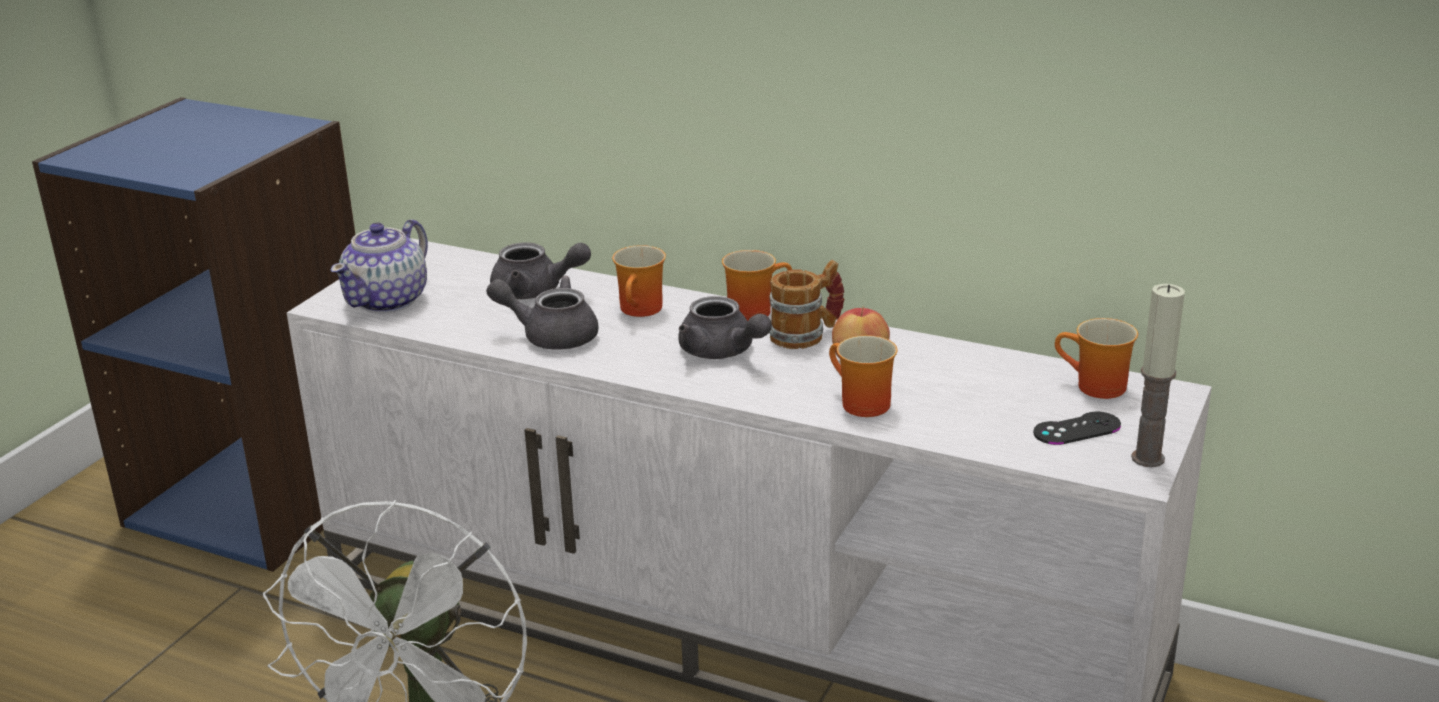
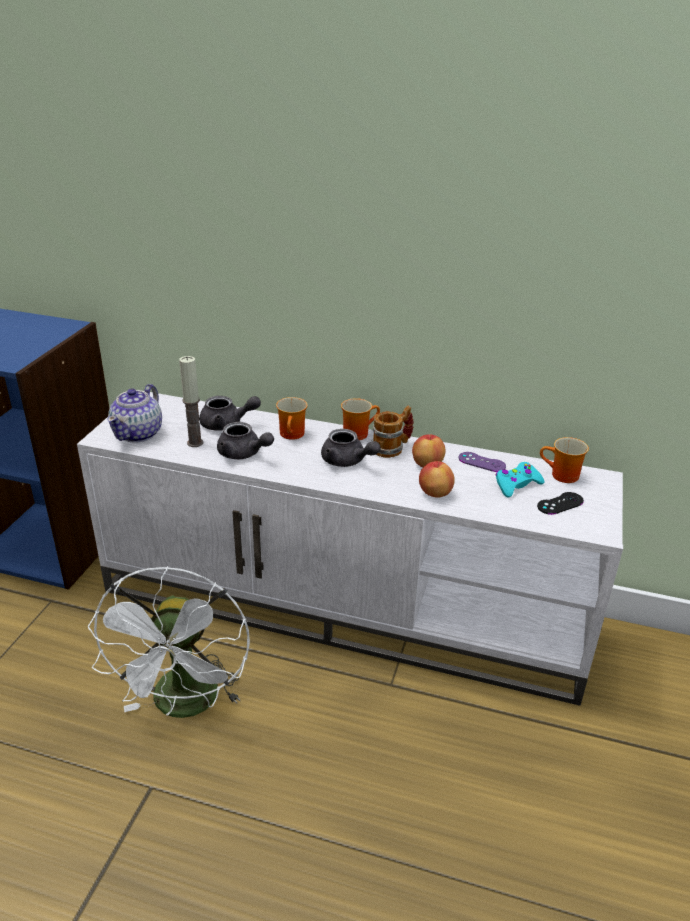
camera: 10 degrees left, 5 degrees up
grey teapot [486,276,599,350] -> grey teapot turned 150 degrees counterclockwise [217,422,274,459]
mug [829,335,898,417] -> apple [419,461,455,498]
candle [1131,284,1185,467] -> candle moved to [179,356,203,447]
none -> purple game controller [458,452,506,472]
none -> turquoise game controller [495,462,545,498]

